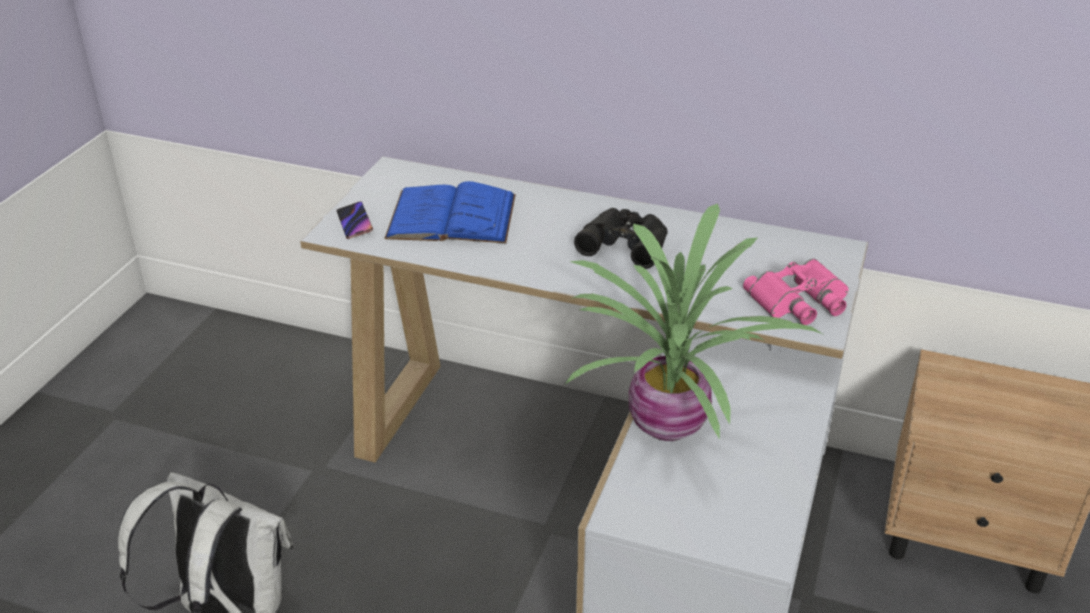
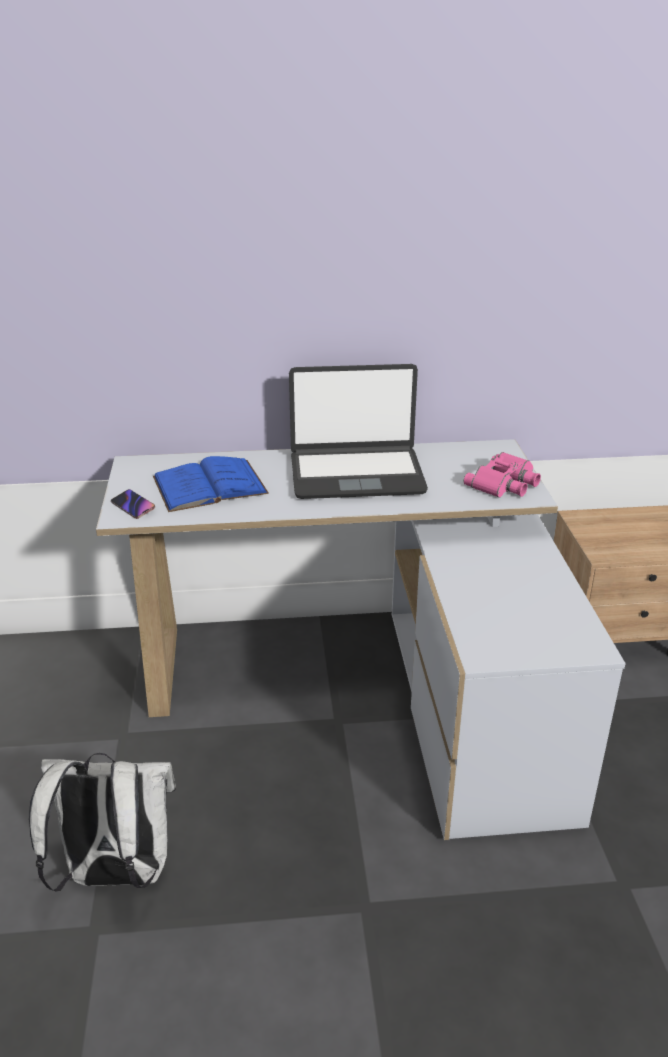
camera: 25 degrees left, 5 degrees down
potted plant [565,203,822,441] -> none
black binoculars [574,208,668,269] -> laptop [289,364,428,499]

